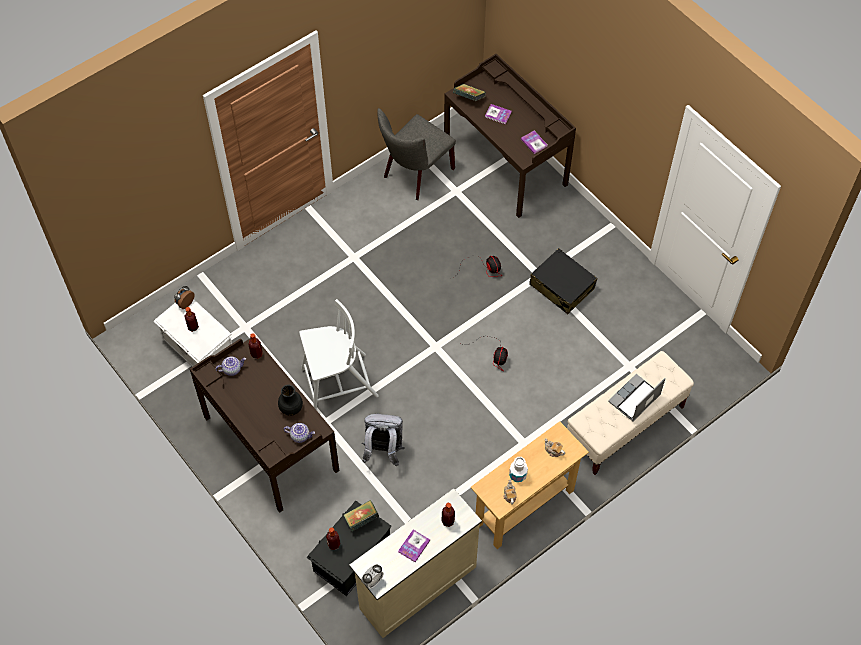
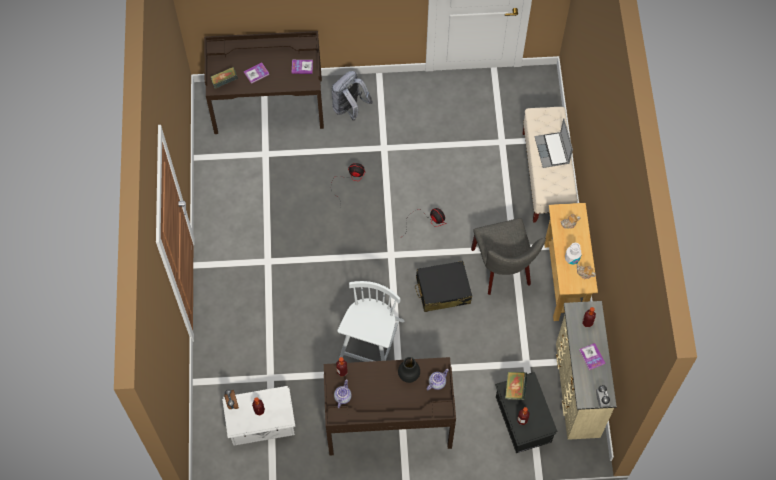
camera: 55 degrees left, 5 degrees up
grey backpack [362,413,405,466] -> grey backpack moved to [332,71,373,121]
grey chair [377,108,456,200] -> grey chair moved to [471,218,546,295]
black suitcase [529,248,597,314] -> black suitcase moved to [415,261,472,312]

